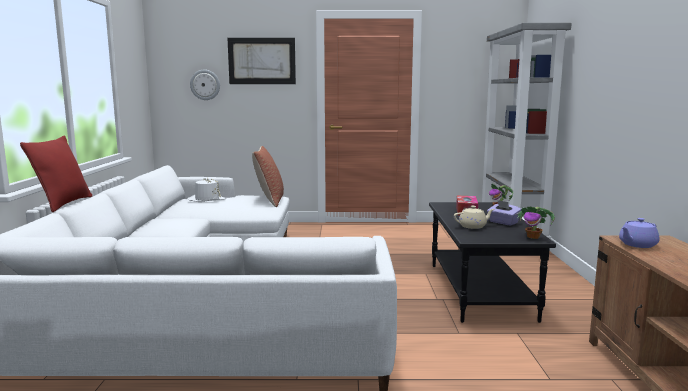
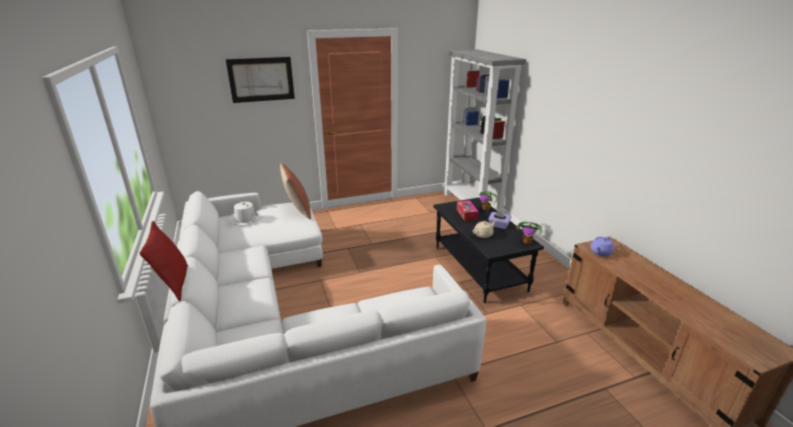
camera: 20 degrees left, 15 degrees up
wall clock [190,69,220,100] -> none

